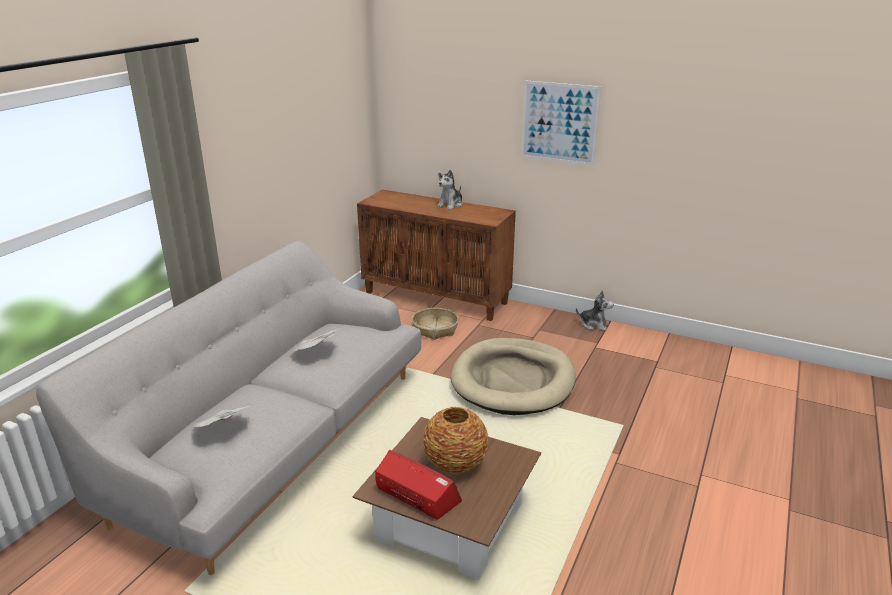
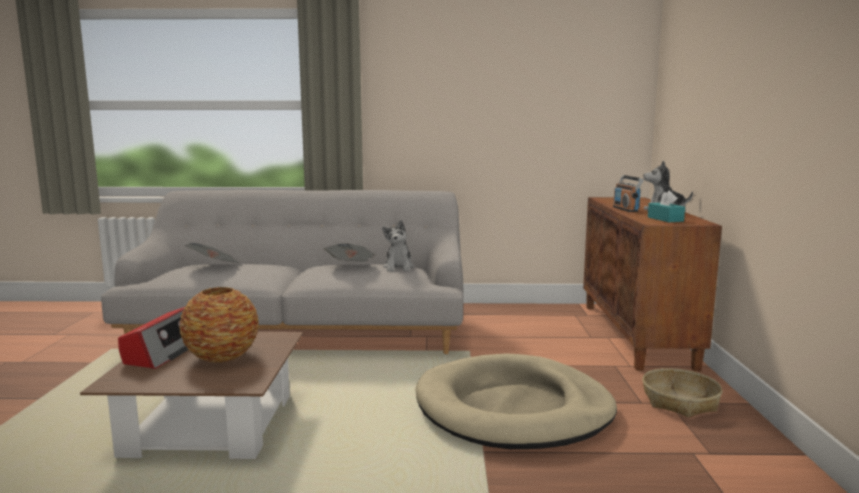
camera: 65 degrees right, 15 degrees down
basket [412,308,458,340] -> basket moved to [642,368,722,418]
picture [521,80,601,166] -> none
plush toy [576,291,614,331] -> plush toy moved to [382,220,414,272]
none -> radio [613,175,643,212]
none -> turquoise tissue box [648,191,685,222]

